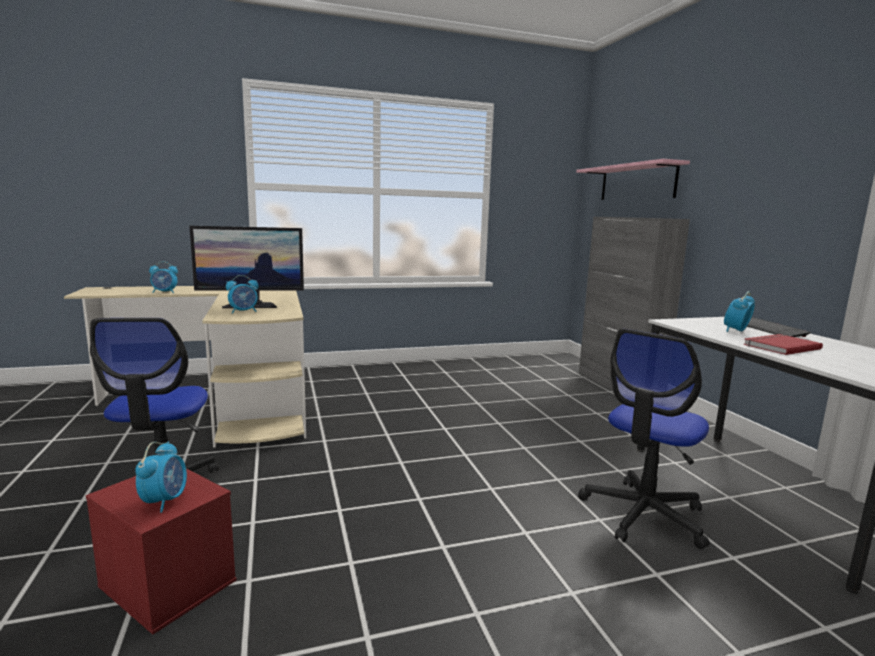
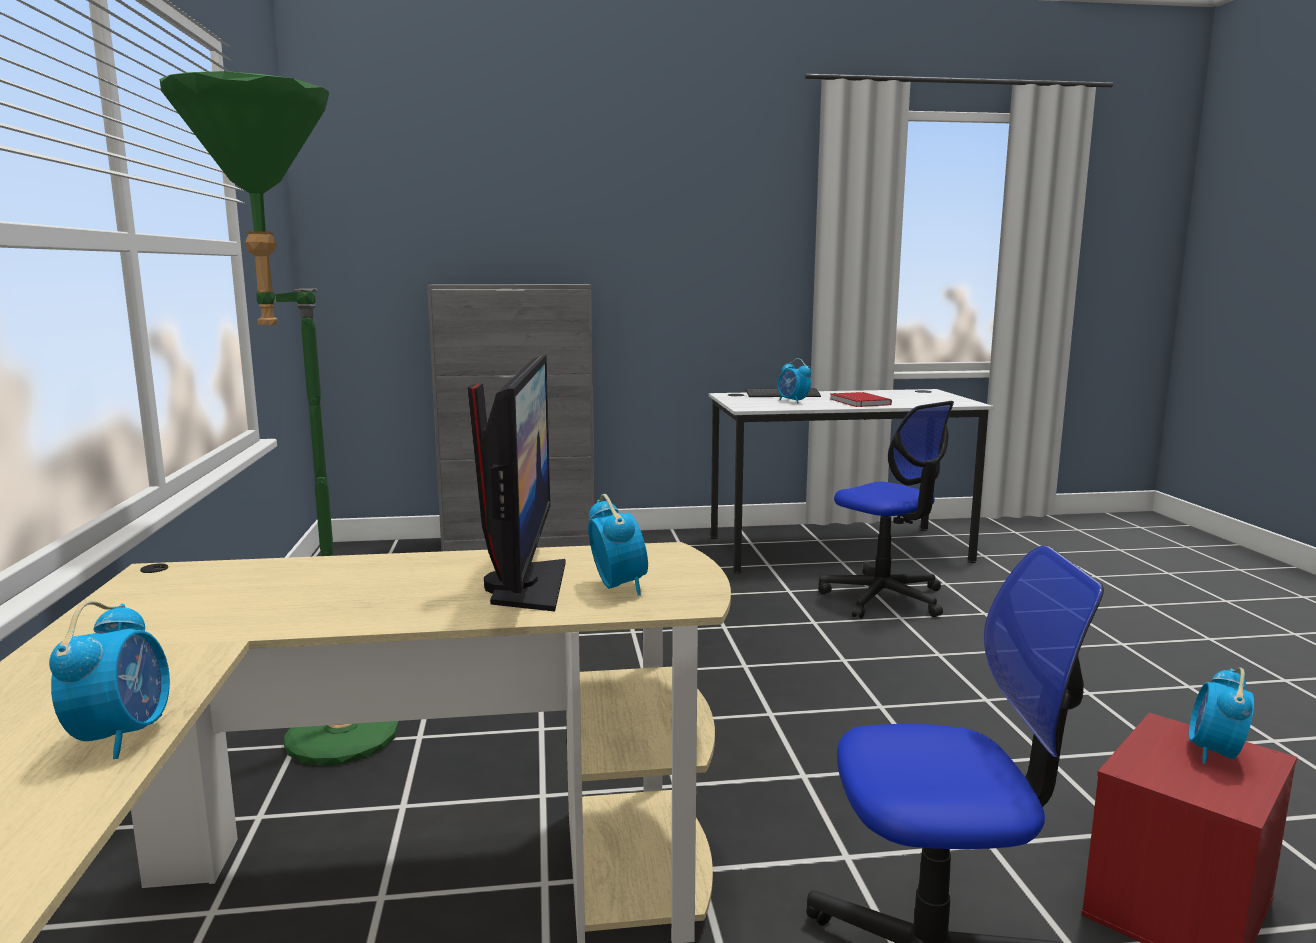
camera: 80 degrees left, 0 degrees up
alarm clock [135,441,187,513] -> alarm clock turned 75 degrees counterclockwise [1189,668,1254,764]
pink shelf [576,159,690,200] -> none
none -> green floor lamp [160,71,398,765]

